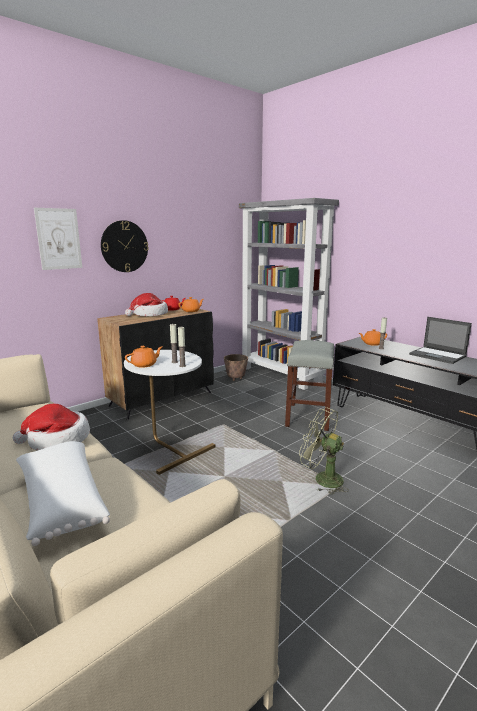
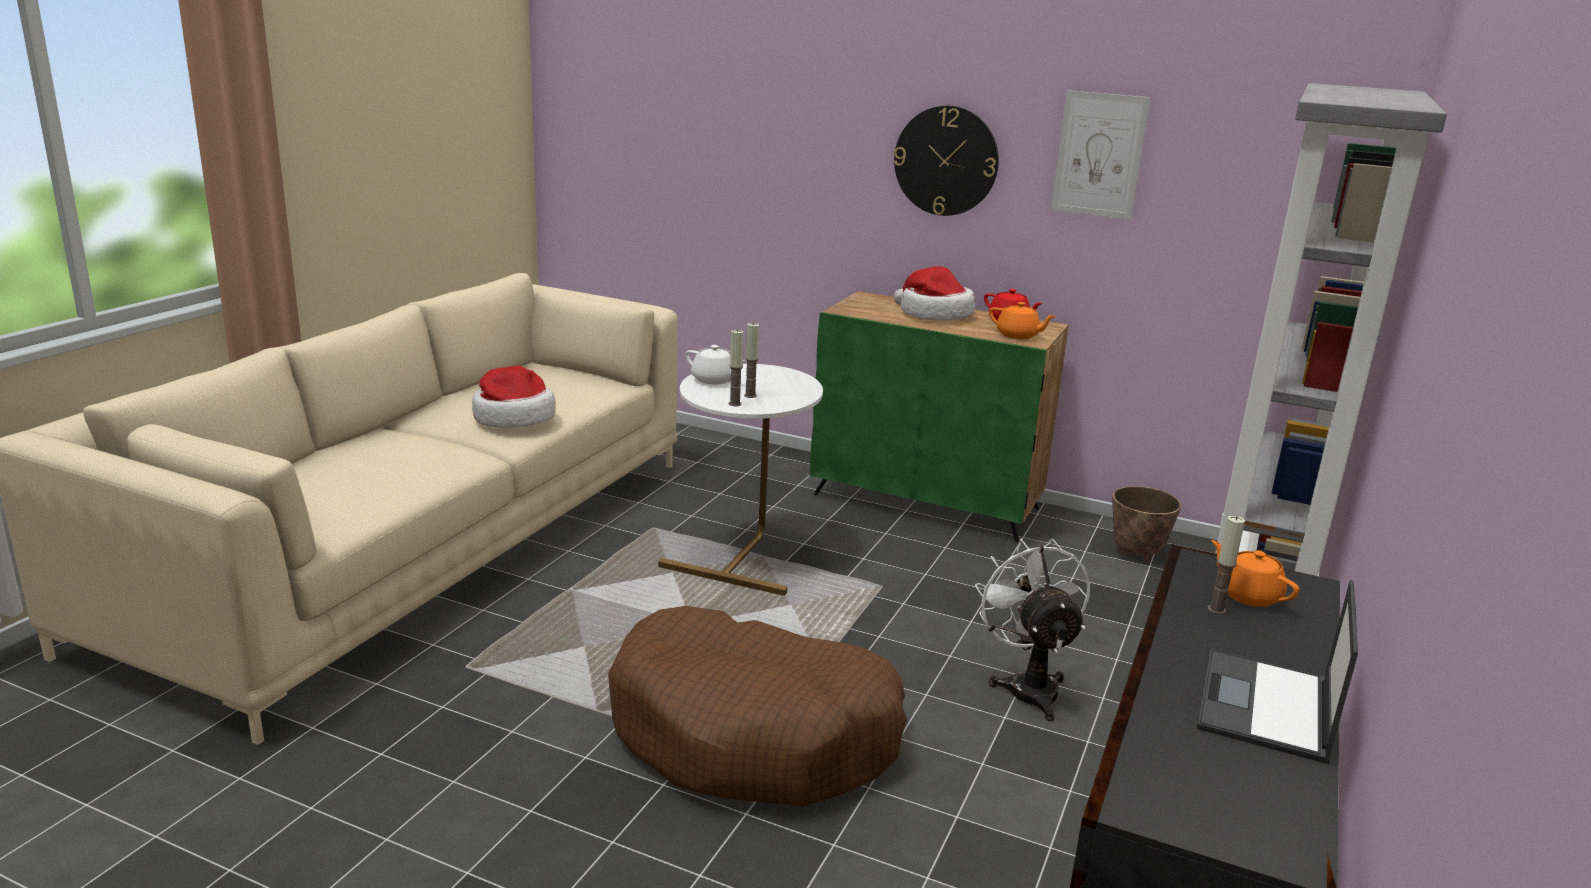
camera: 65 degrees right, 5 degrees up
white pillow [16,441,110,546] -> none
picture [34,208,82,270] -> picture moved to [1051,90,1151,220]
black cabinet [97,306,214,420] -> green cabinet [810,291,1069,542]
orange teapot [125,346,163,368] -> white teapot [685,345,746,384]
grey stool [285,340,334,431] -> white fan [975,539,1090,721]
green fan [299,407,349,494] -> brown dog bed [608,606,907,806]

